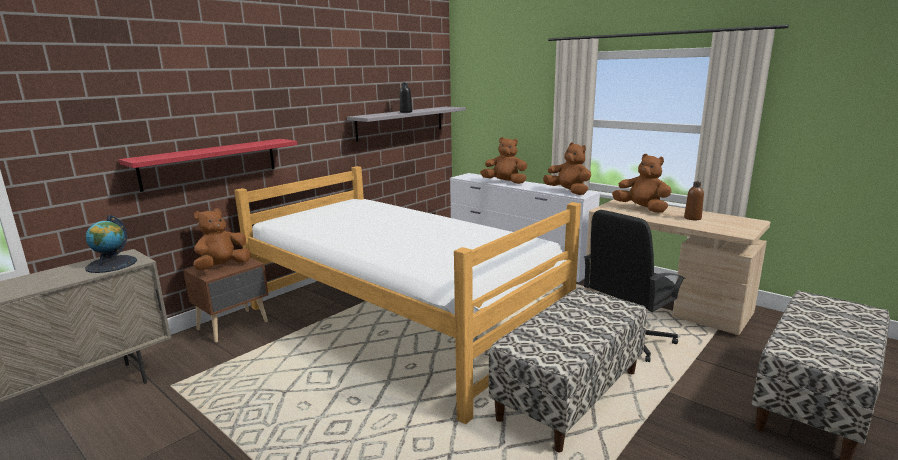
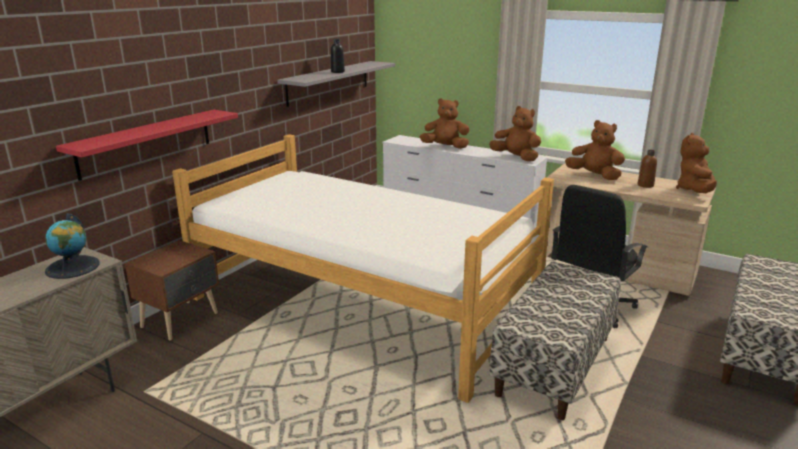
camera: 10 degrees left, 5 degrees up
brown plush toy [193,208,250,270] -> brown plush toy moved to [676,133,717,193]

